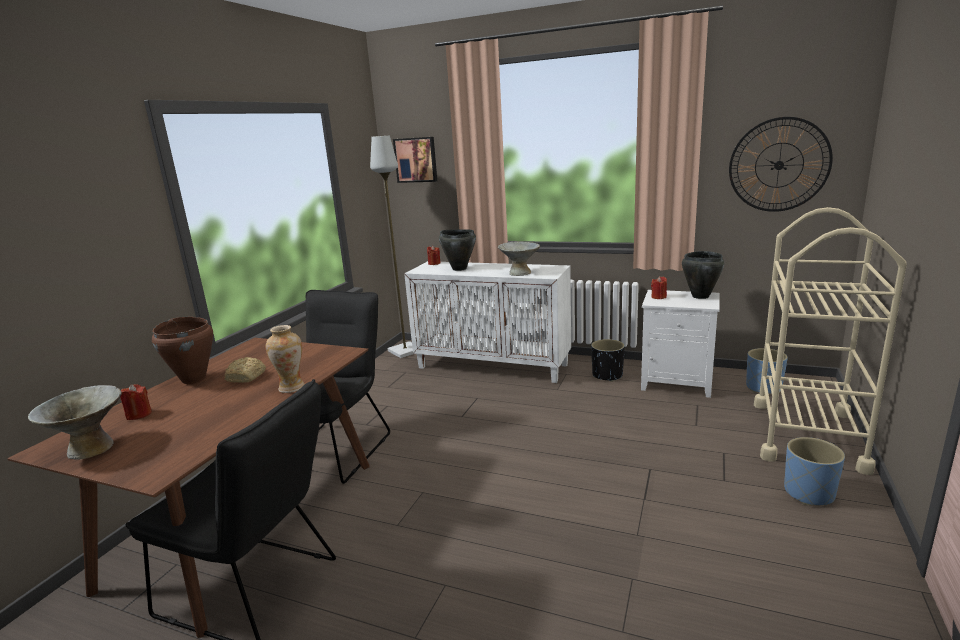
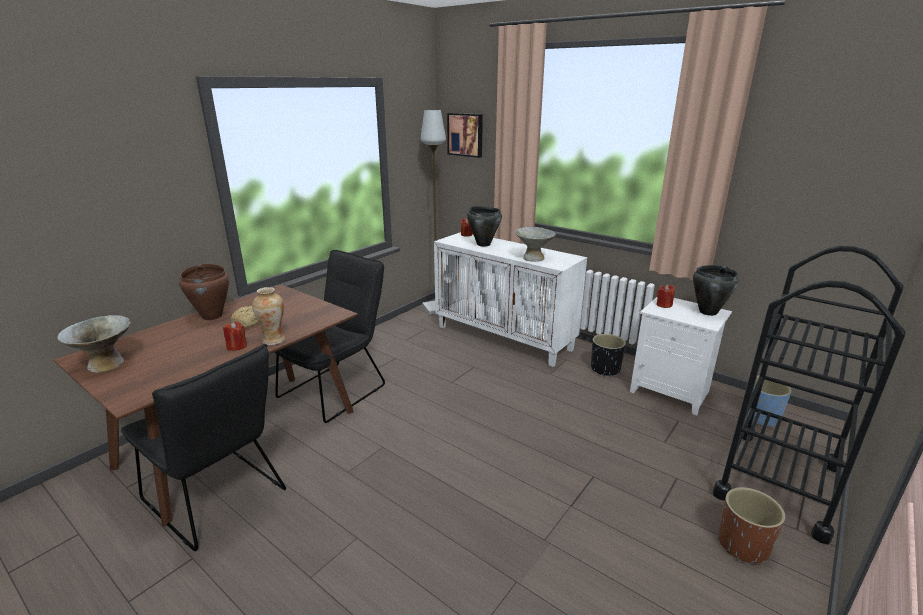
camera: 15 degrees right, 5 degrees up
red candle [120,384,152,420] -> red candle moved to [223,322,247,351]
wall clock [729,117,833,212] -> none
beige cart [754,207,907,475] -> black cart [713,246,906,545]
blue planter [784,437,845,506] -> brown planter [718,487,785,564]

